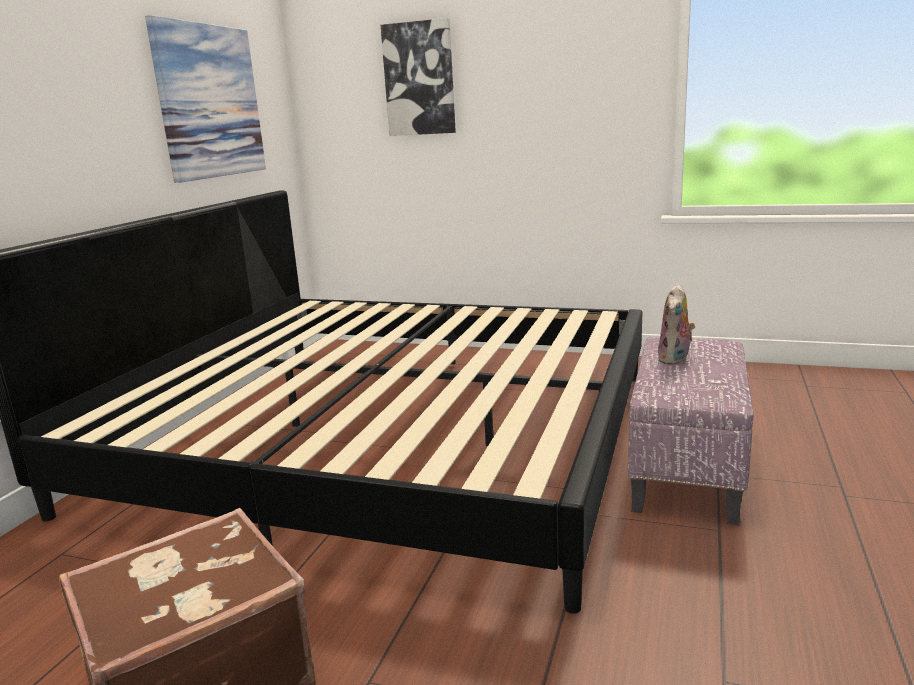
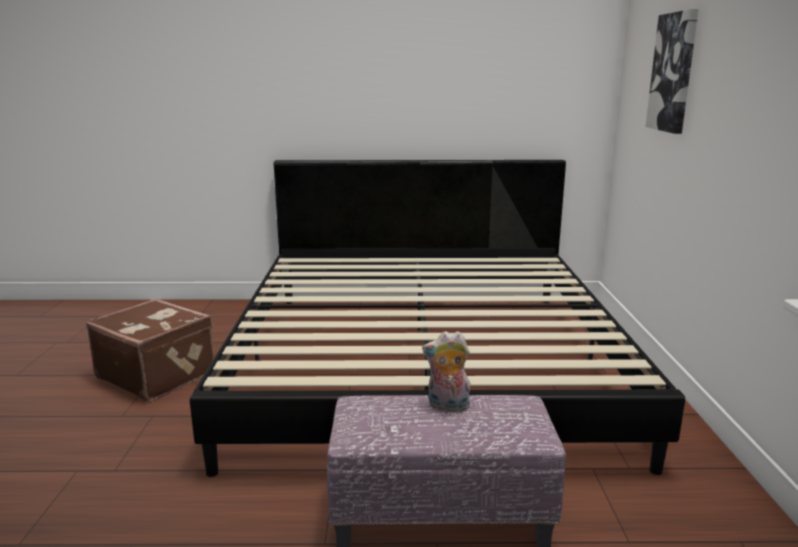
camera: 70 degrees right, 0 degrees up
picture [145,15,266,183] -> none

